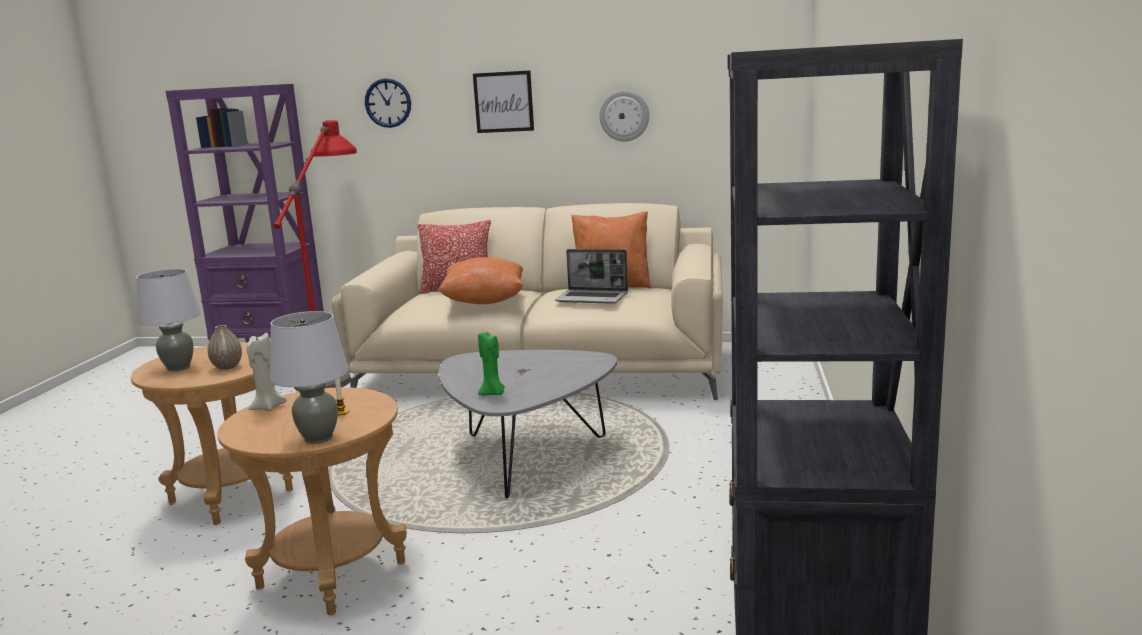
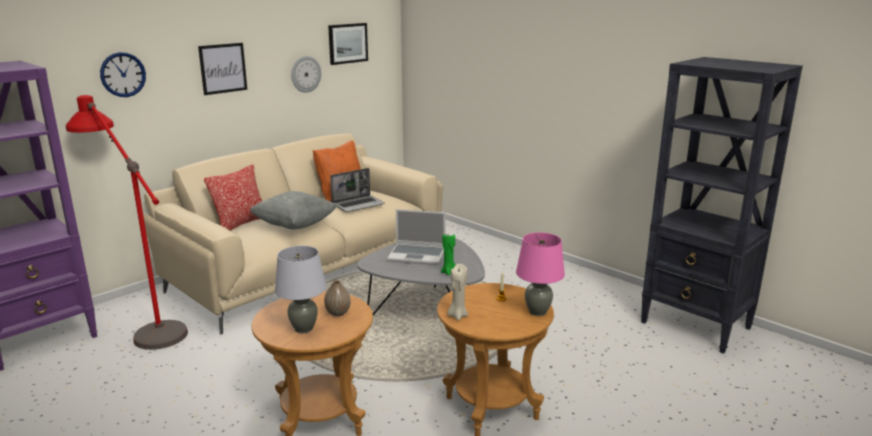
camera: 55 degrees left, 5 degrees up
grey table lamp [270,311,349,444] -> pink table lamp [516,232,565,316]
orange pillow [438,257,523,304] -> grey pillow [249,191,337,229]
none -> picture [328,23,368,65]
none -> laptop [387,209,446,265]

